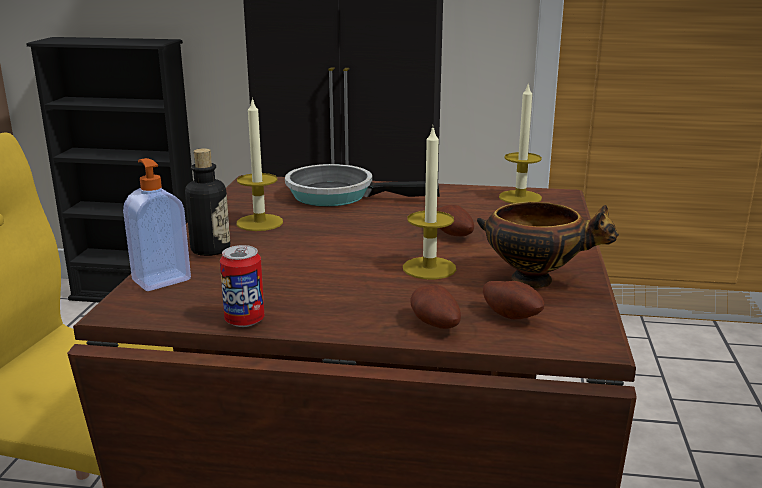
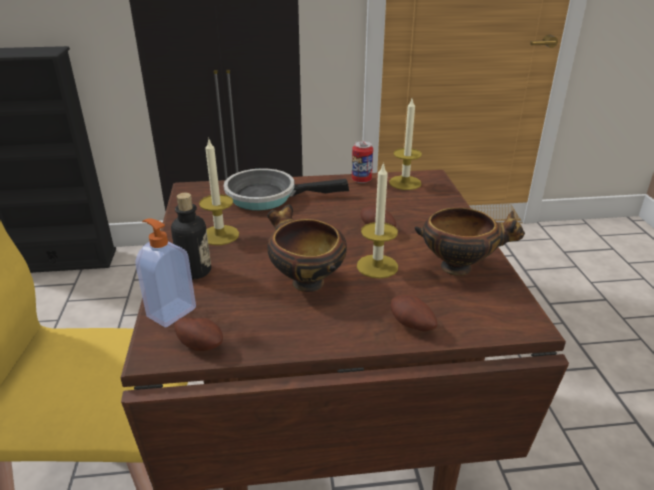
camera: 15 degrees left, 10 degrees up
can [220,245,264,327] -> can moved to [352,141,373,183]
potato [483,281,544,319] -> potato moved to [174,317,223,351]
none -> bowl [267,204,347,292]

